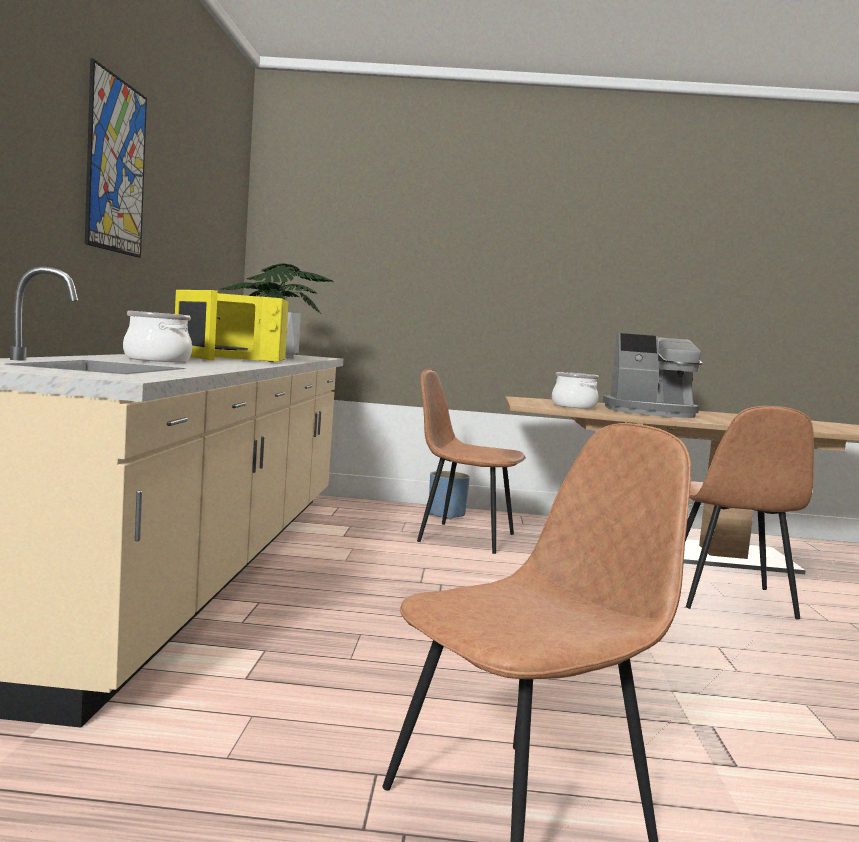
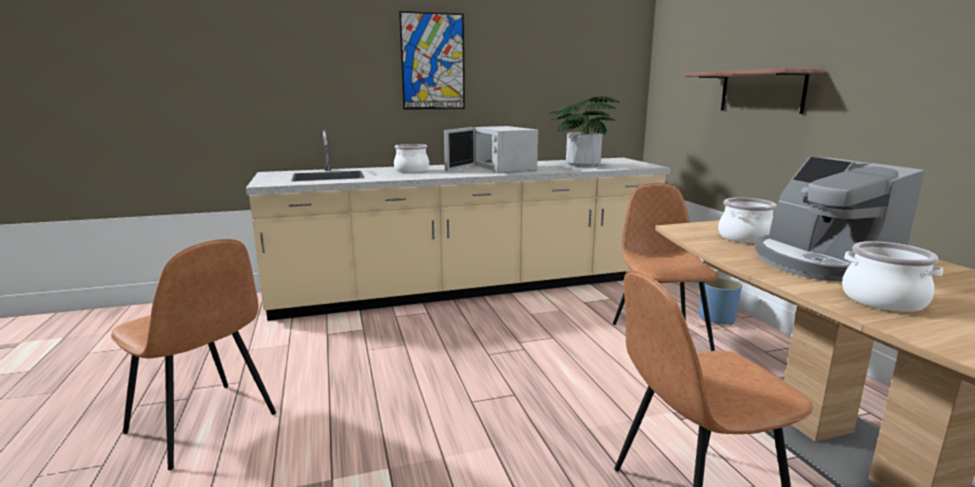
camera: 70 degrees right, 10 degrees up
yellow microwave [175,290,288,362] -> white microwave [444,126,538,173]
none -> shelf [684,68,824,114]
none -> cooking pot [842,241,943,312]

